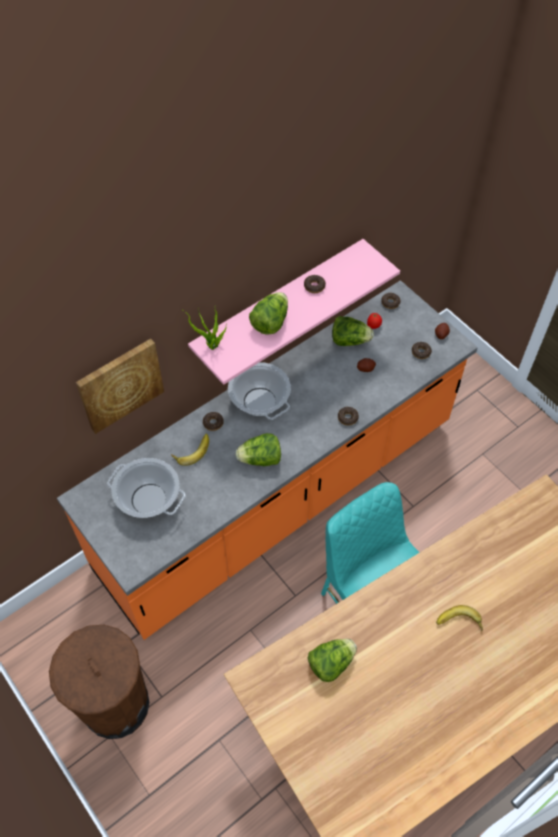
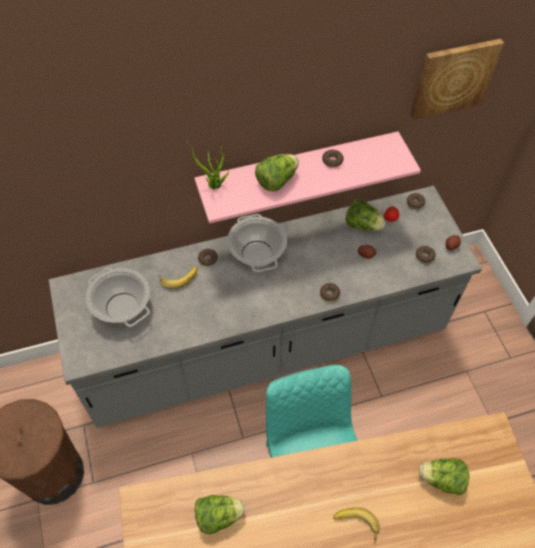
camera: 20 degrees right, 0 degrees up
orange counter [57,280,478,640] -> grey counter [49,186,482,428]
picture [76,339,164,434] -> picture moved to [410,39,504,120]
lettuce [236,433,281,466] -> lettuce moved to [419,458,469,495]

